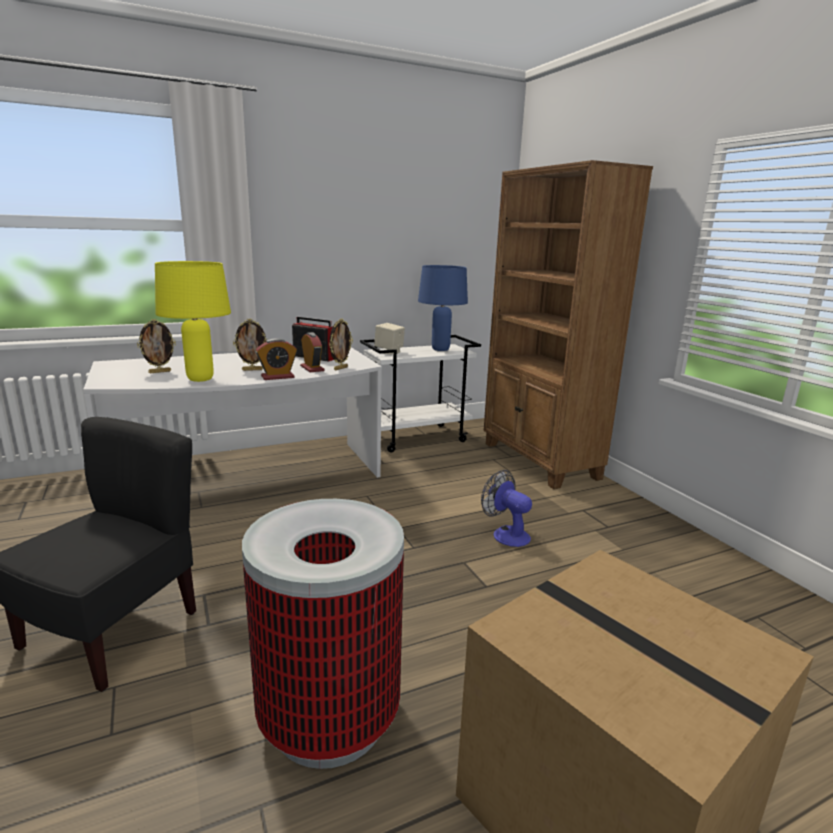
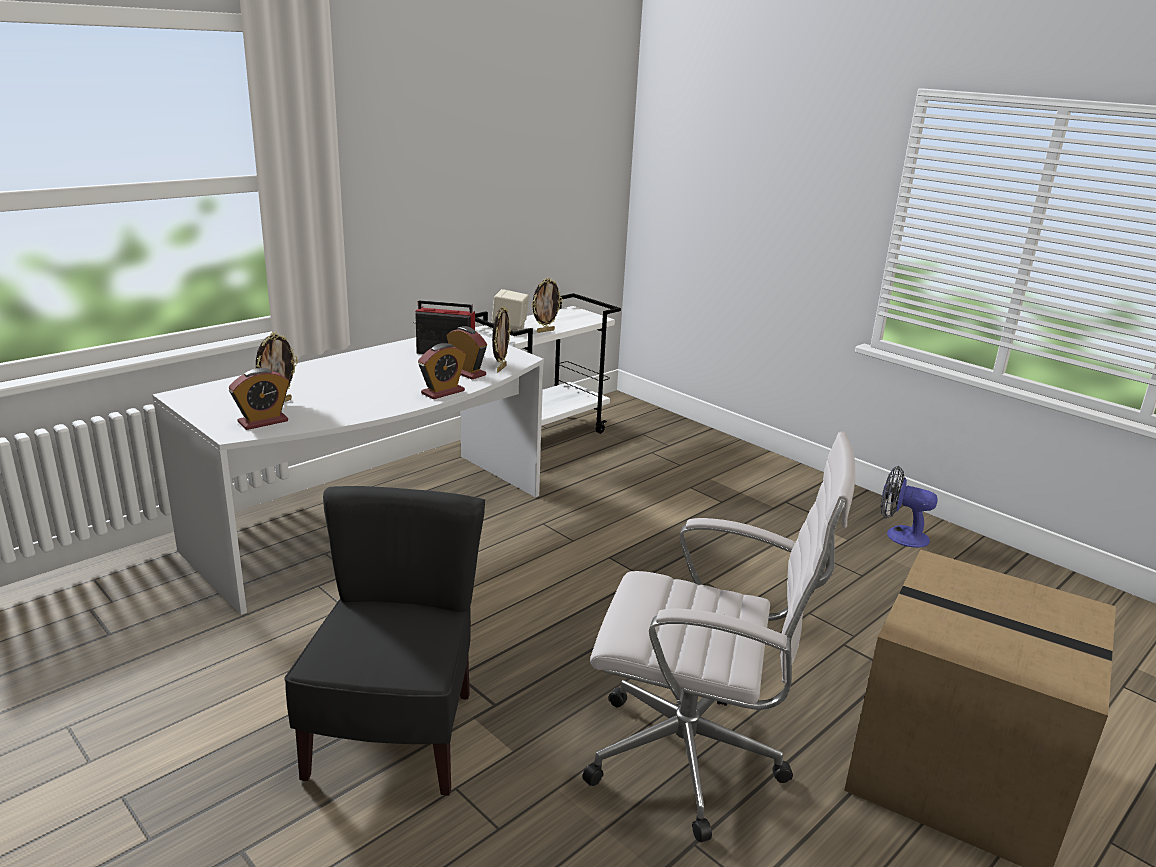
camera: 20 degrees left, 5 degrees up
yellow table lamp [155,261,231,382] -> none
picture frame [233,319,267,371] -> picture frame moved to [531,278,562,333]
trash can [242,499,404,769] -> white office chair [583,432,855,842]
blue table lamp [418,265,468,351] -> none
fan [481,470,532,547] -> fan moved to [881,466,938,548]
brown bookcase [484,160,653,489] -> none
none -> alarm clock [229,368,289,430]

